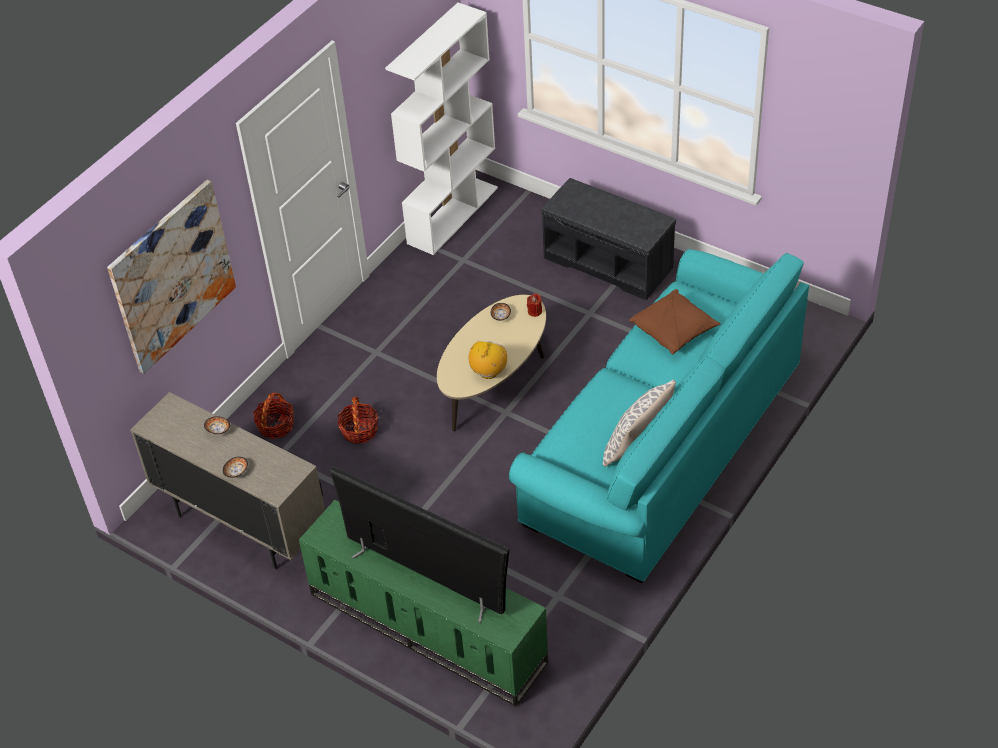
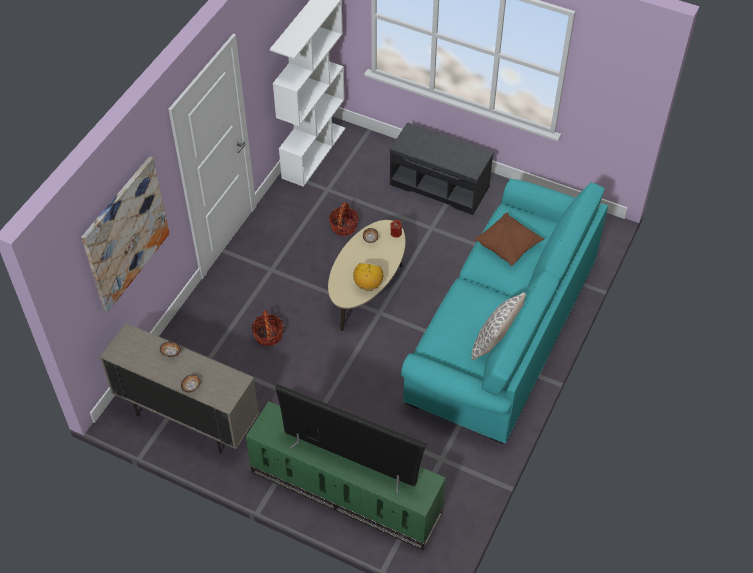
camera: 10 degrees left, 5 degrees up
basket [253,392,294,439] -> basket moved to [329,202,359,236]

